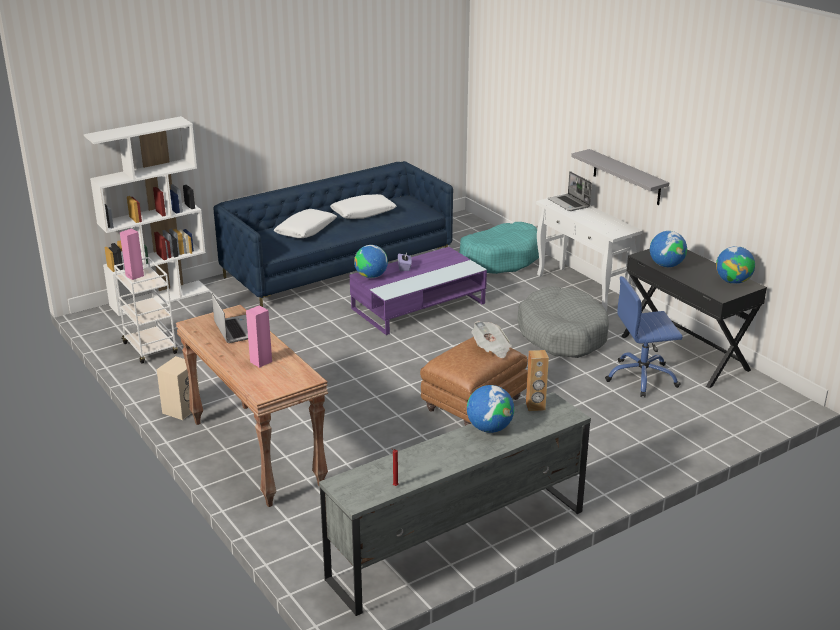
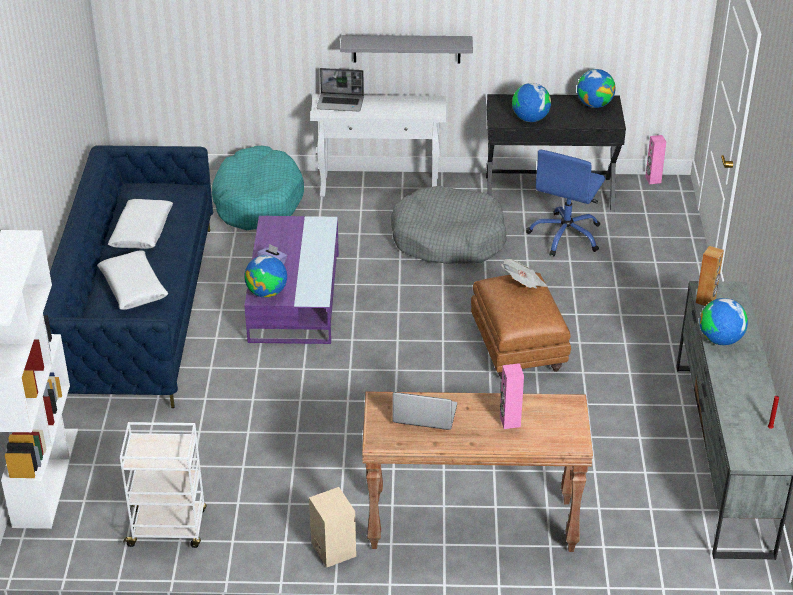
camera: 55 degrees left, 10 degrees up
pink speaker [120,229,144,280] -> pink speaker moved to [645,135,666,185]

